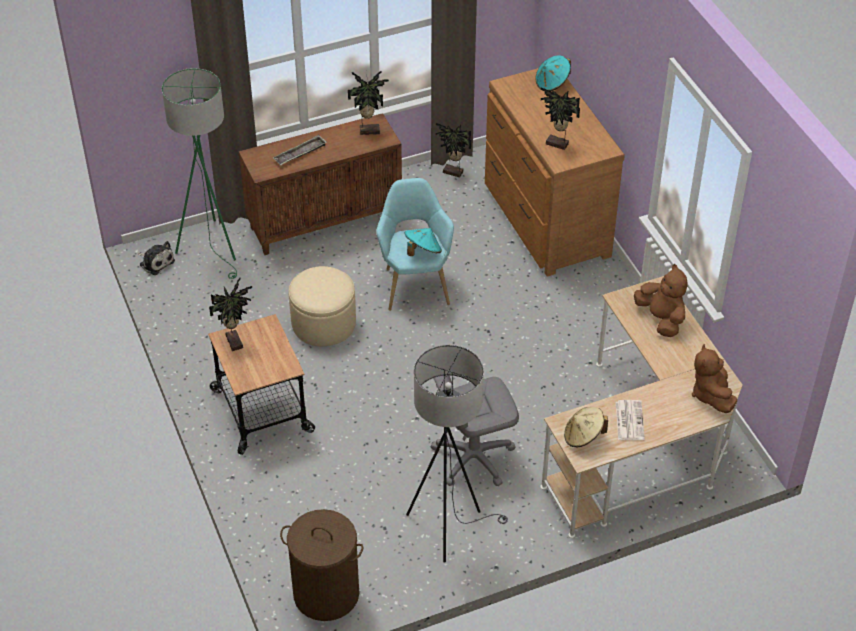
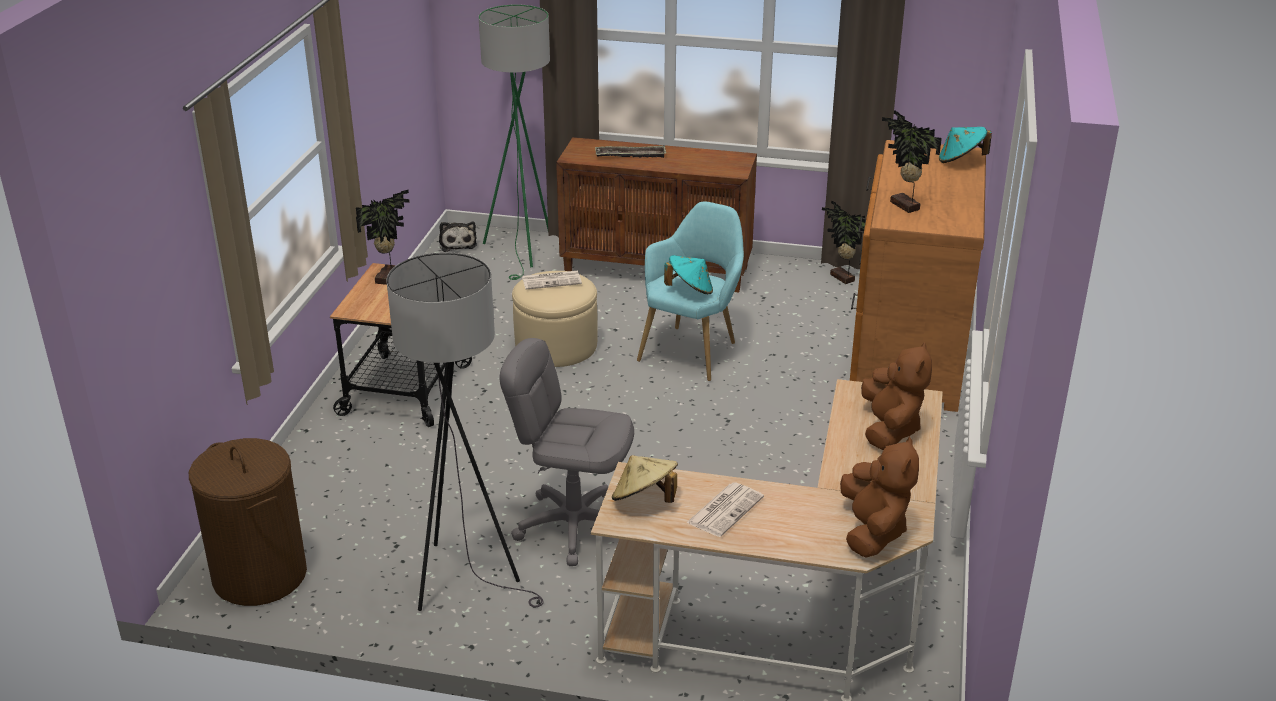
camera: 35 degrees right, 15 degrees down
potted plant [348,69,389,135] -> none
brown plush toy [692,344,737,413] -> brown plush toy turned 150 degrees clockwise [840,436,919,558]
none -> newspaper [522,271,582,290]

